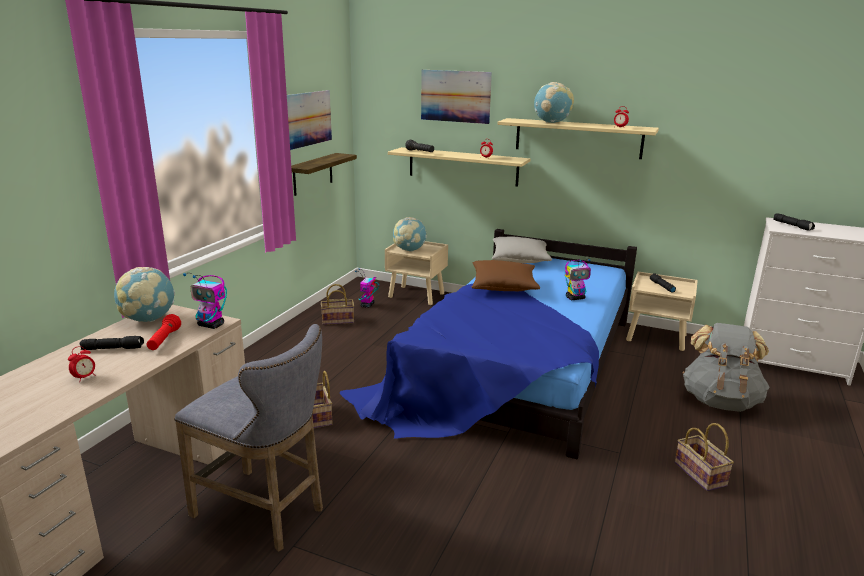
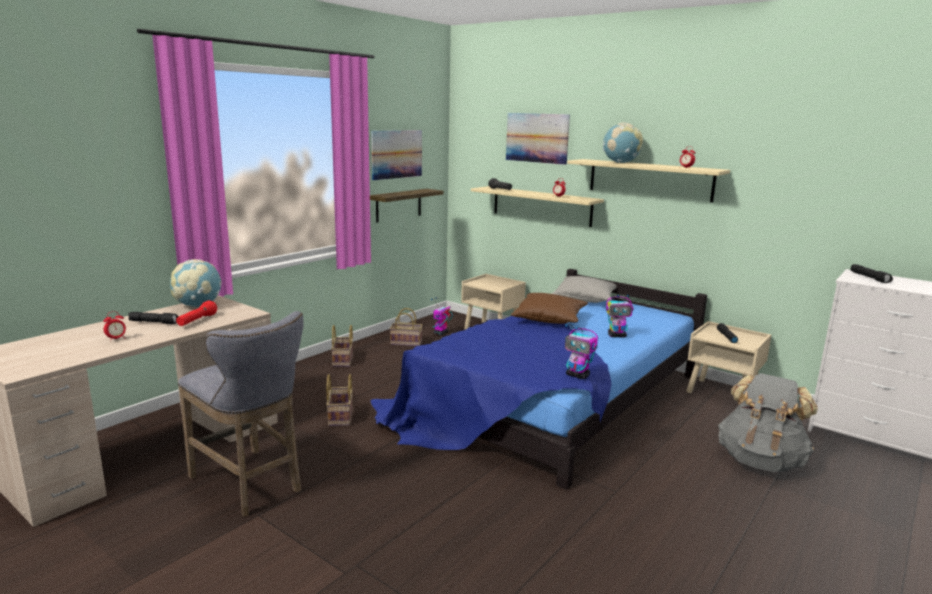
camera: 15 degrees right, 5 degrees down
toy robot [183,273,227,329] -> toy robot moved to [565,324,598,379]
globe [393,217,427,252] -> none
basket [675,423,734,491] -> basket moved to [331,325,353,367]

